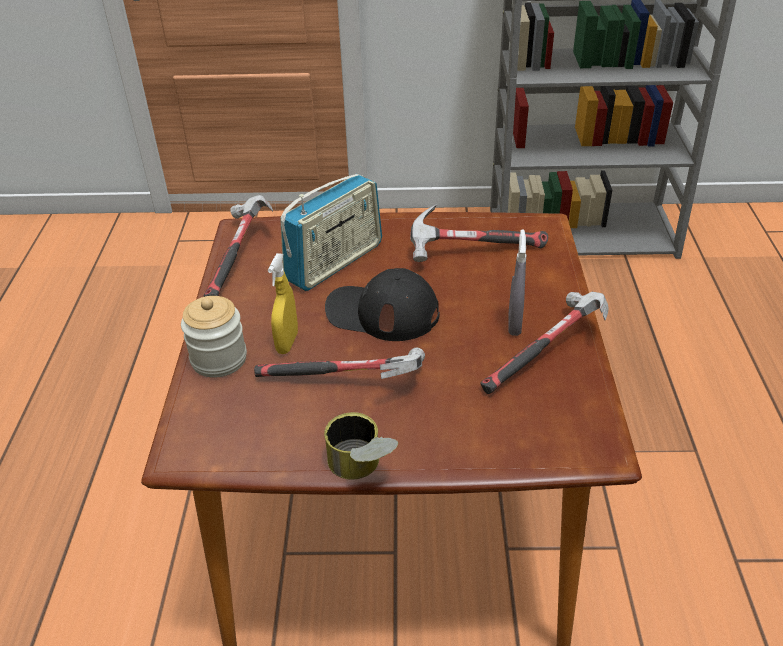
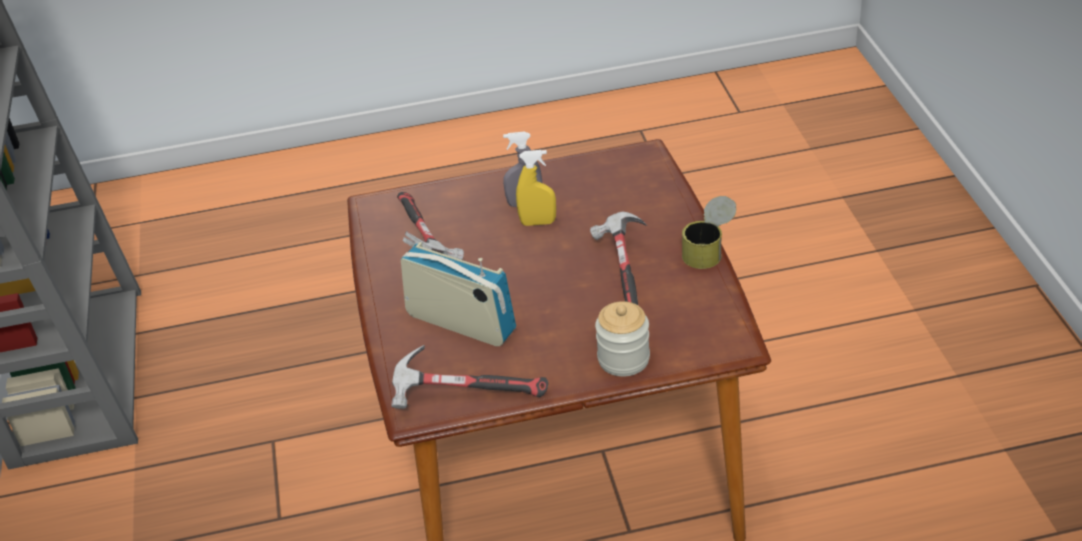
camera: 100 degrees left, 0 degrees up
yellow spray bottle [268,253,298,354] -> yellow spray bottle moved to [516,150,556,226]
black cap [325,268,440,341] -> none
hammer [480,292,608,394] -> none

